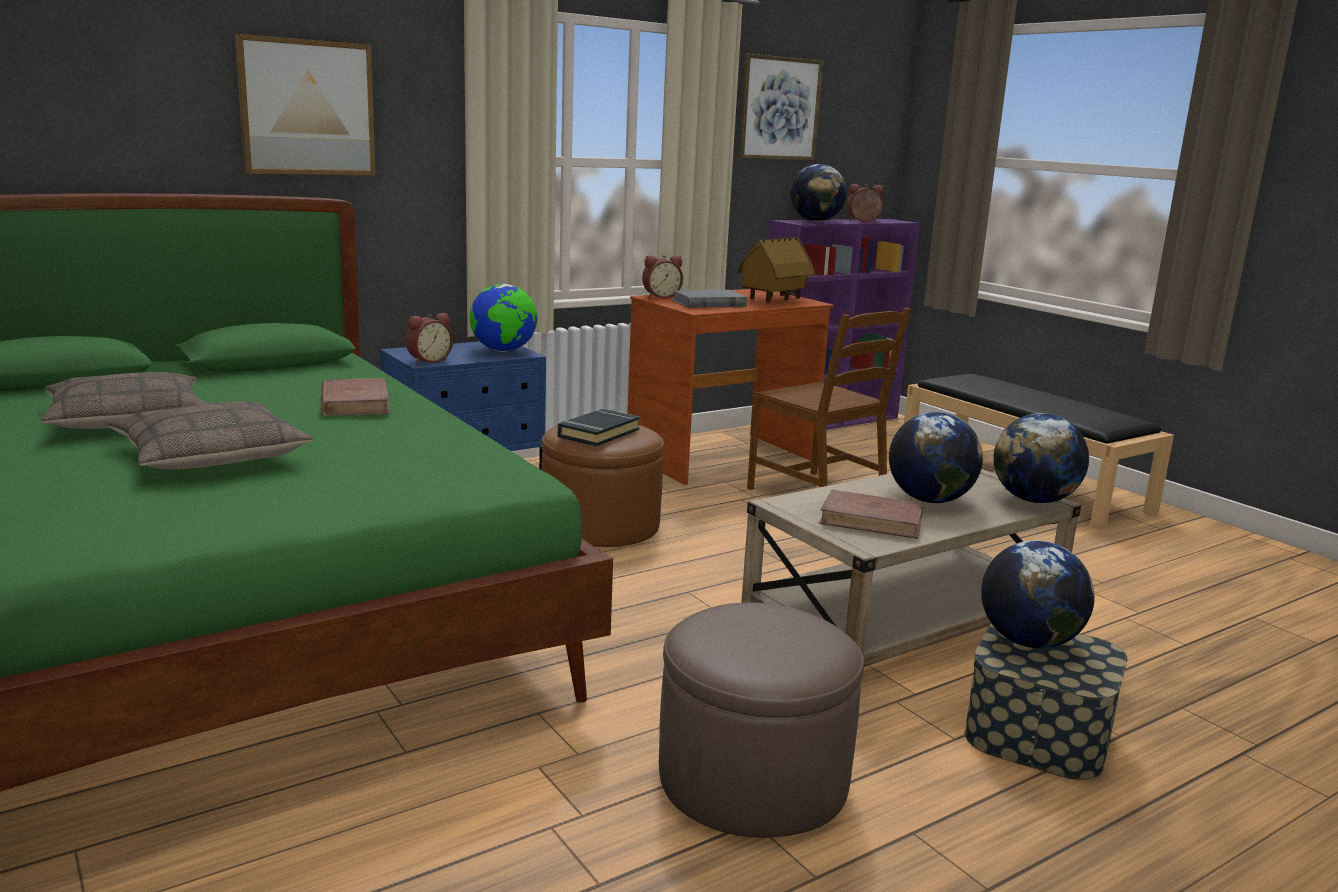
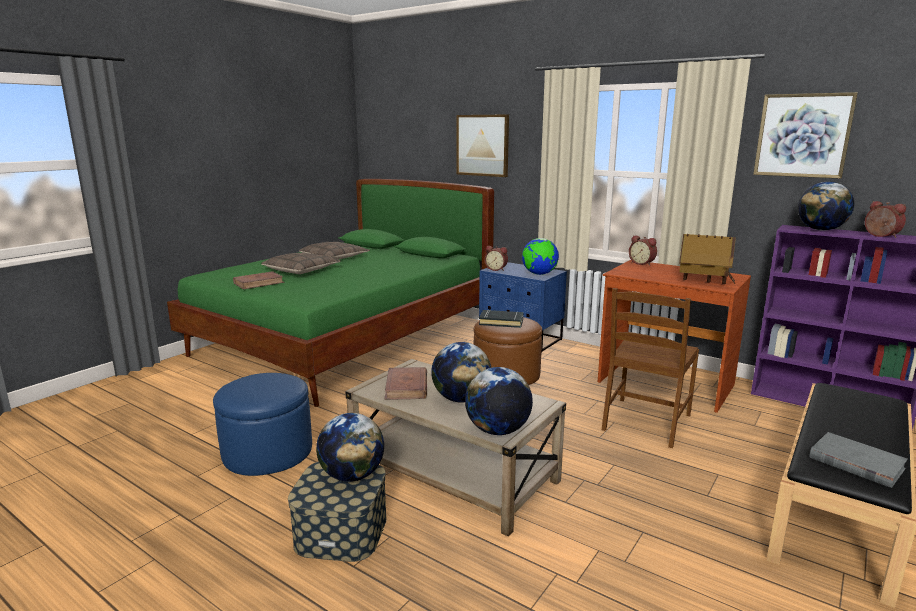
camera: 70 degrees right, 0 degrees up
brown book [321,378,390,416] -> brown book moved to [233,271,285,289]
brown ottoman [659,603,864,838] -> blue ottoman [213,373,312,476]
grey book [671,290,747,308] -> grey book moved to [809,432,908,488]

